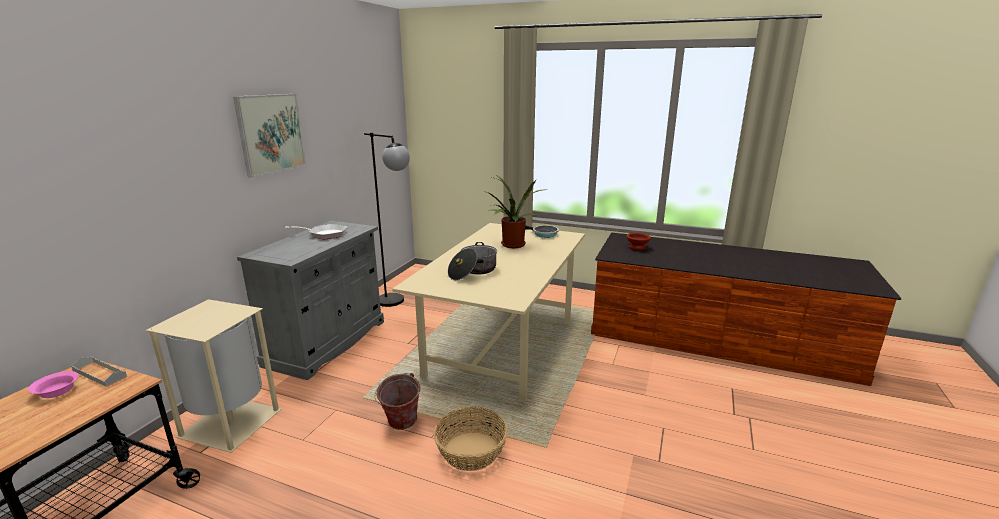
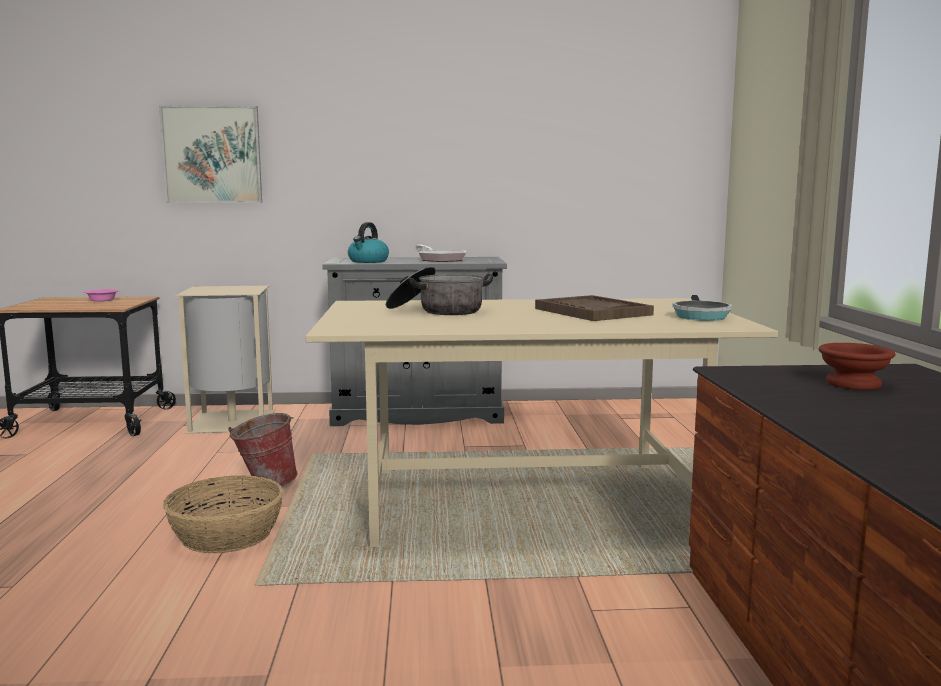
camera: 65 degrees right, 10 degrees down
grey tray [71,357,127,387] -> none
picture [233,94,306,178] -> picture moved to [159,105,262,203]
black floor lamp [364,132,410,307] -> none
potted plant [487,175,542,248] -> brown tray [535,295,654,321]
none -> kettle [348,222,389,263]

